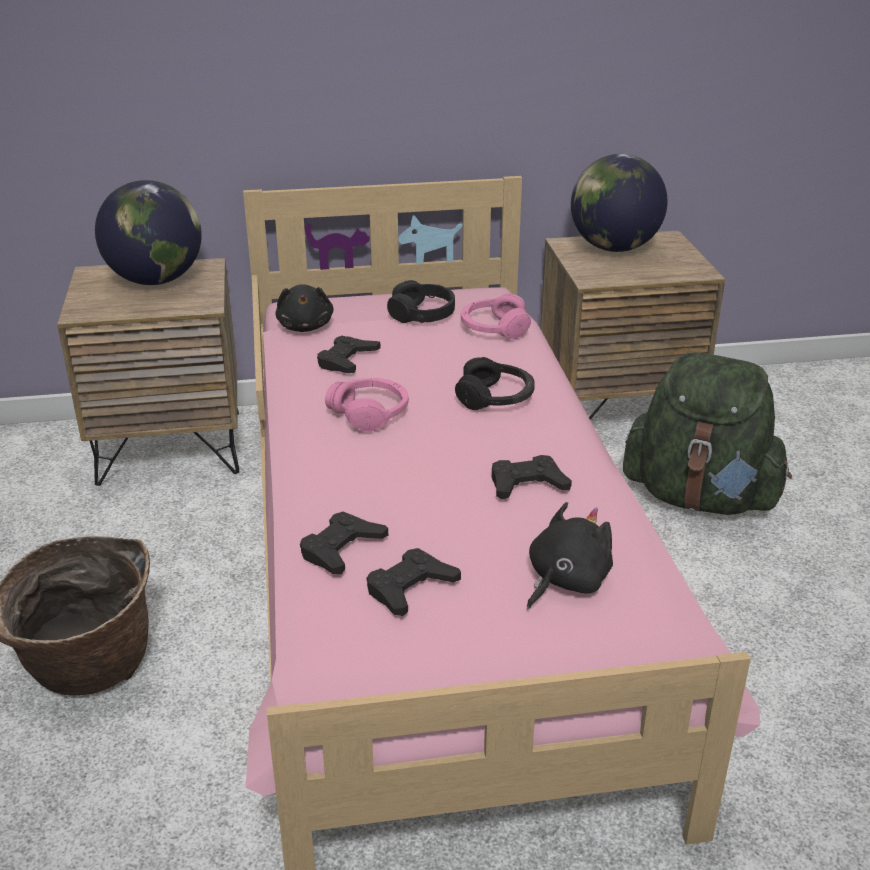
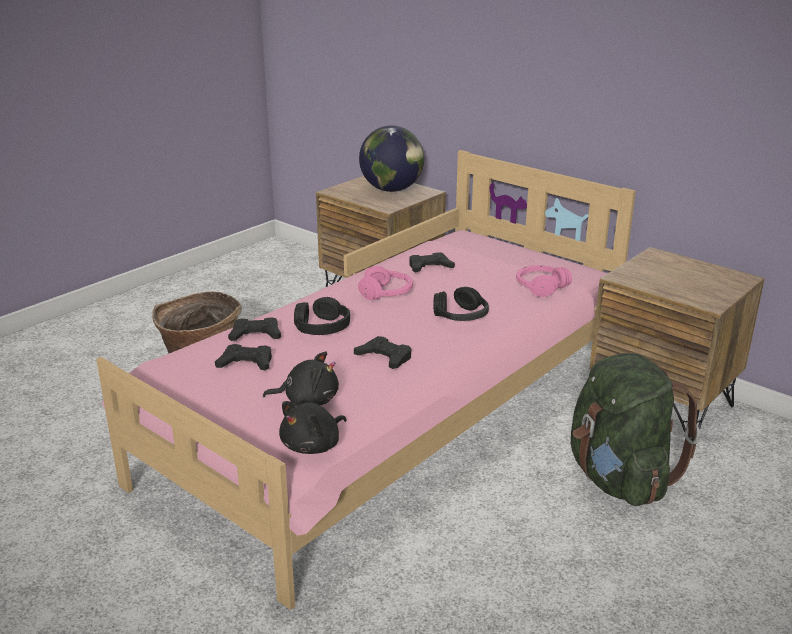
camera: 50 degrees right, 5 degrees down
black plush toy [275,284,334,332] -> black plush toy moved to [279,401,346,454]
black headphones [387,280,455,323] -> black headphones moved to [294,297,350,335]
globe [571,154,667,252] -> none

